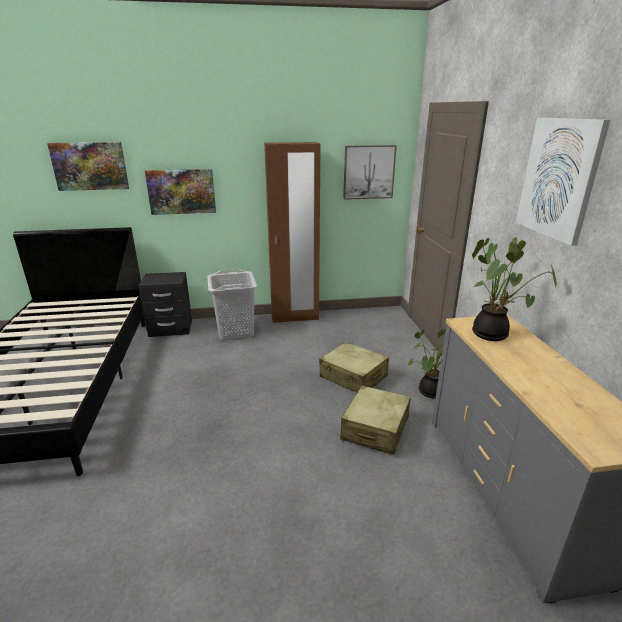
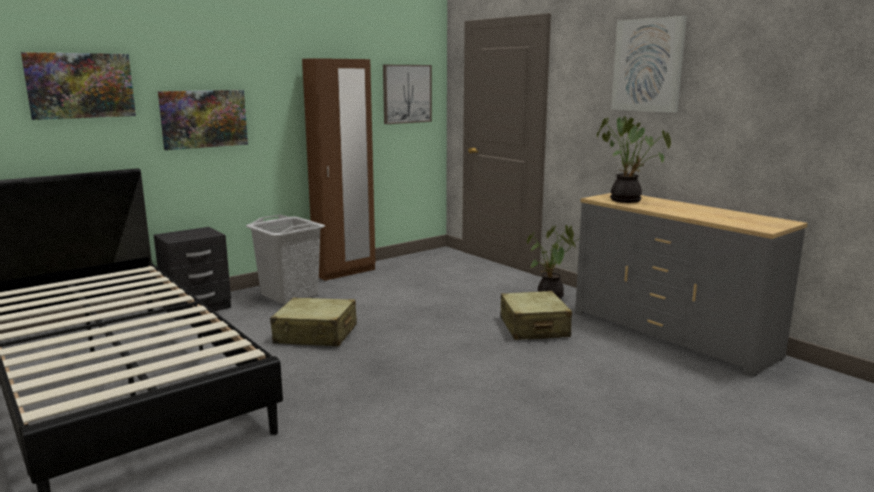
camera: 30 degrees left, 10 degrees down
beige suitcase [319,342,389,393] -> beige suitcase moved to [270,298,357,346]

